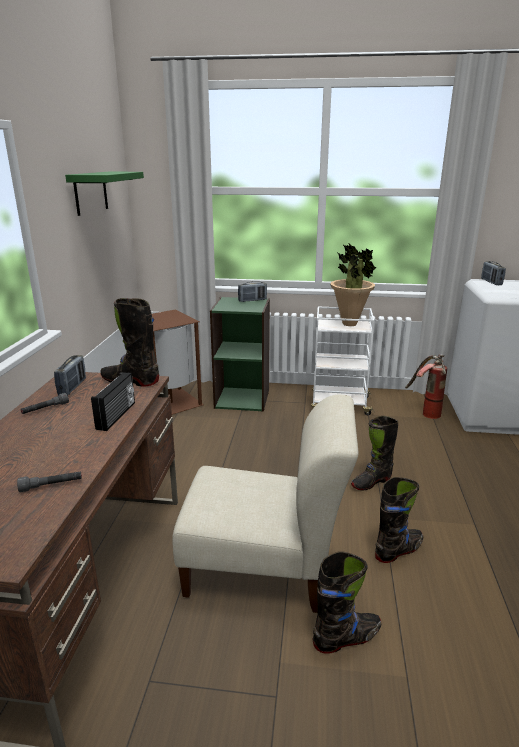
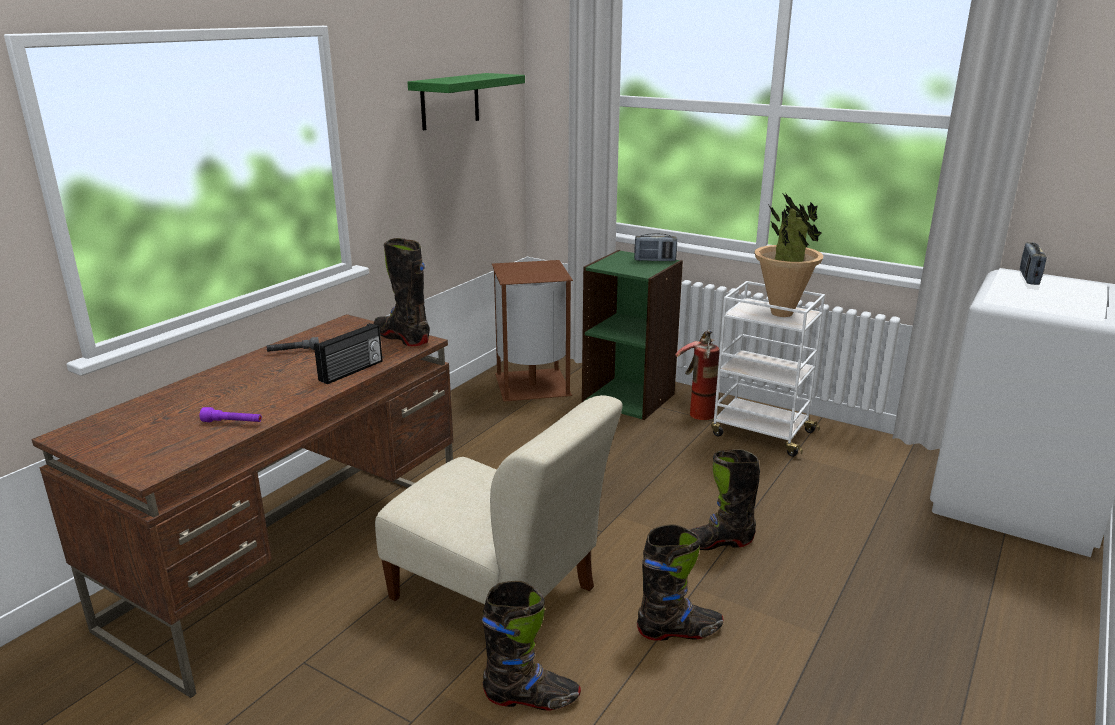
camera: 25 degrees right, 0 degrees up
grey flashlight [17,471,82,492] -> purple flashlight [200,407,262,422]
radio [54,355,86,395] -> none
fire extinguisher [405,354,447,419] -> fire extinguisher moved to [675,330,719,420]

